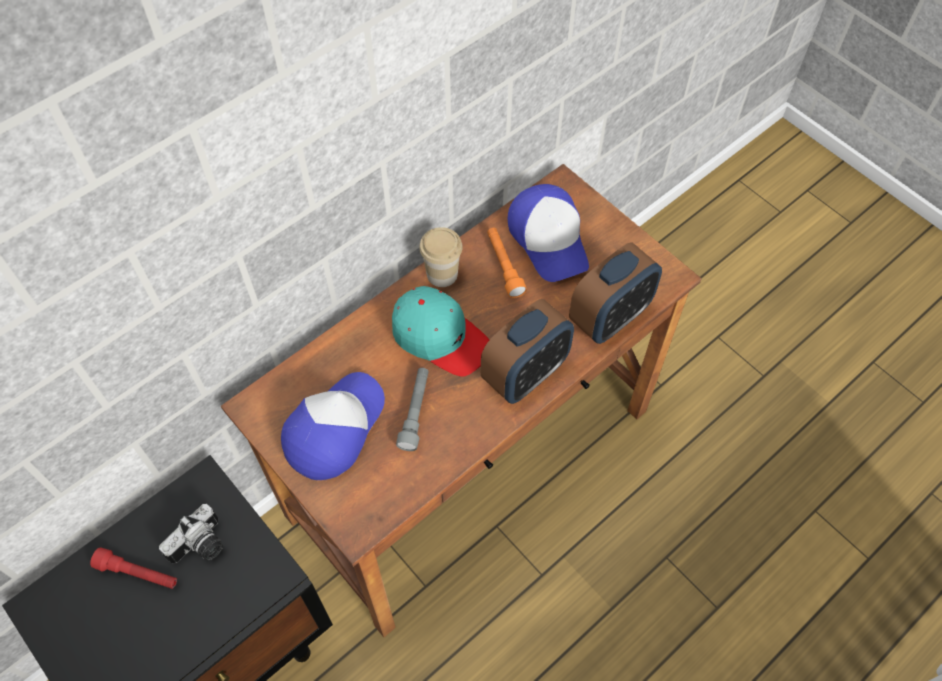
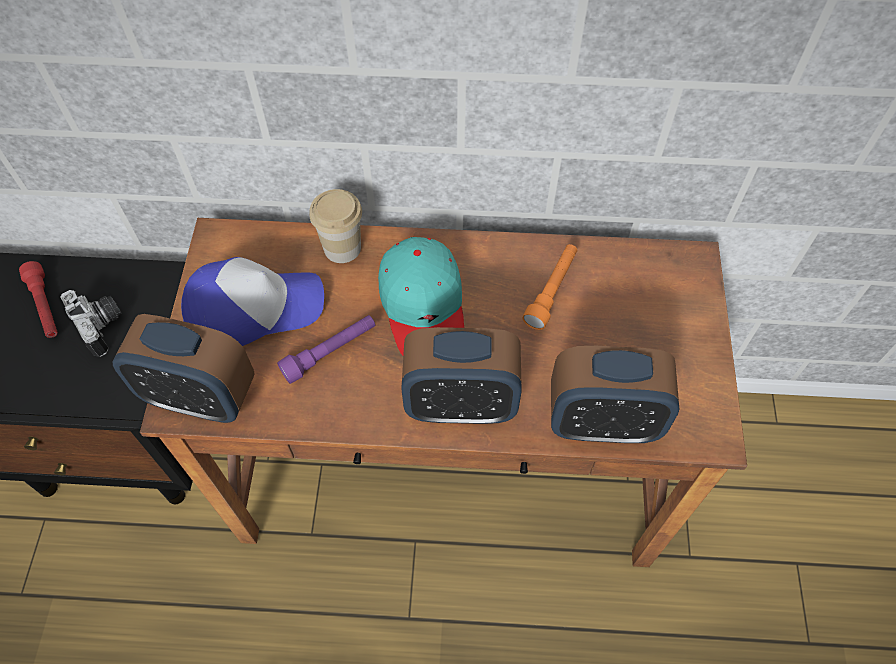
camera: 45 degrees right, 0 degrees up
camera [159,504,223,563] -> camera turned 120 degrees counterclockwise [60,290,122,357]
grey flashlight [396,368,429,451] -> purple flashlight [277,315,375,384]
cup [419,227,463,287] -> cup moved to [309,189,362,263]
cap [508,184,589,282] -> none
none -> alarm clock [113,314,255,423]

